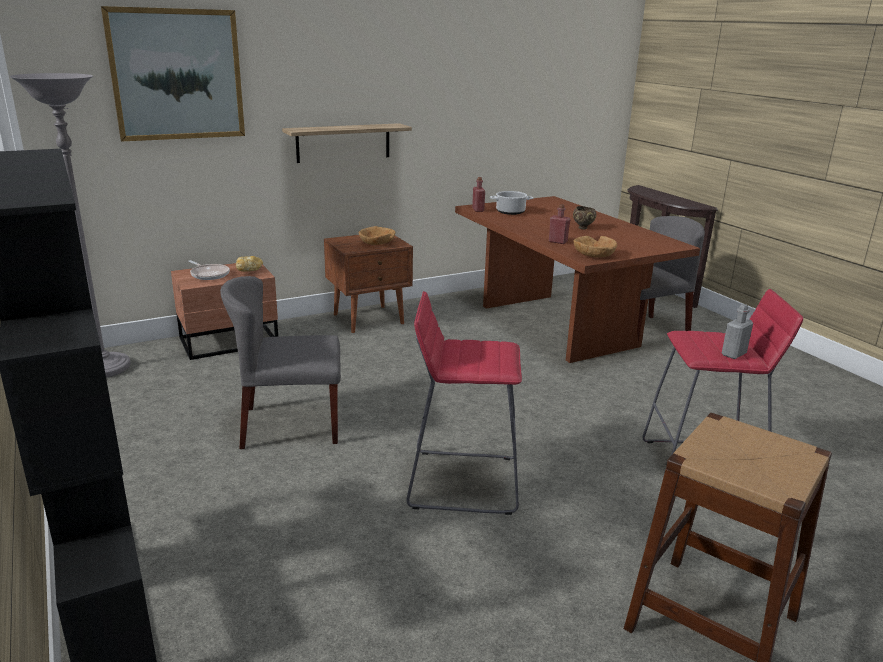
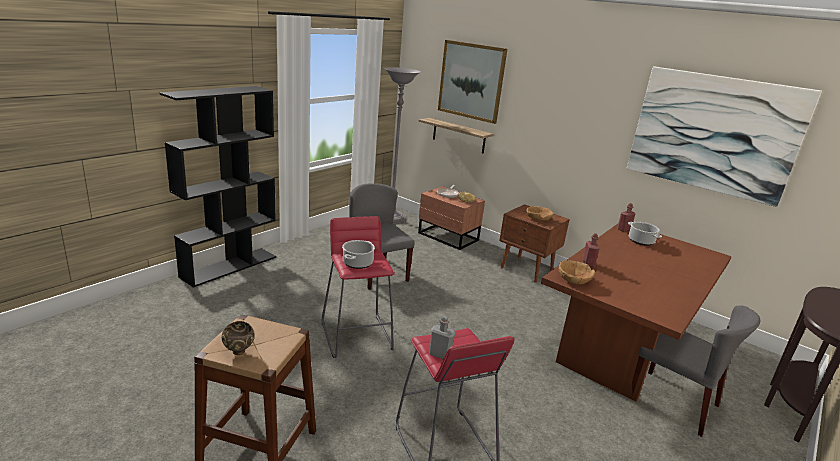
camera: 65 degrees right, 0 degrees up
shelf [282,123,412,163] -> shelf moved to [418,118,493,153]
brown bowl [573,206,596,230] -> brown bowl moved to [222,321,255,355]
none -> cooking pot [342,240,375,269]
none -> picture [627,67,822,207]

